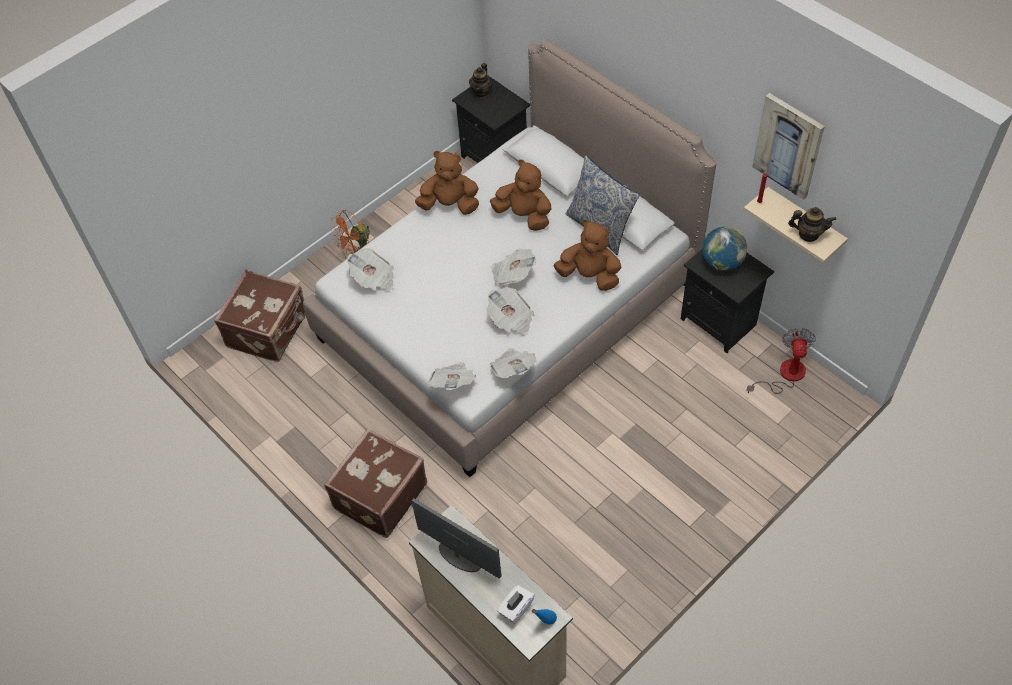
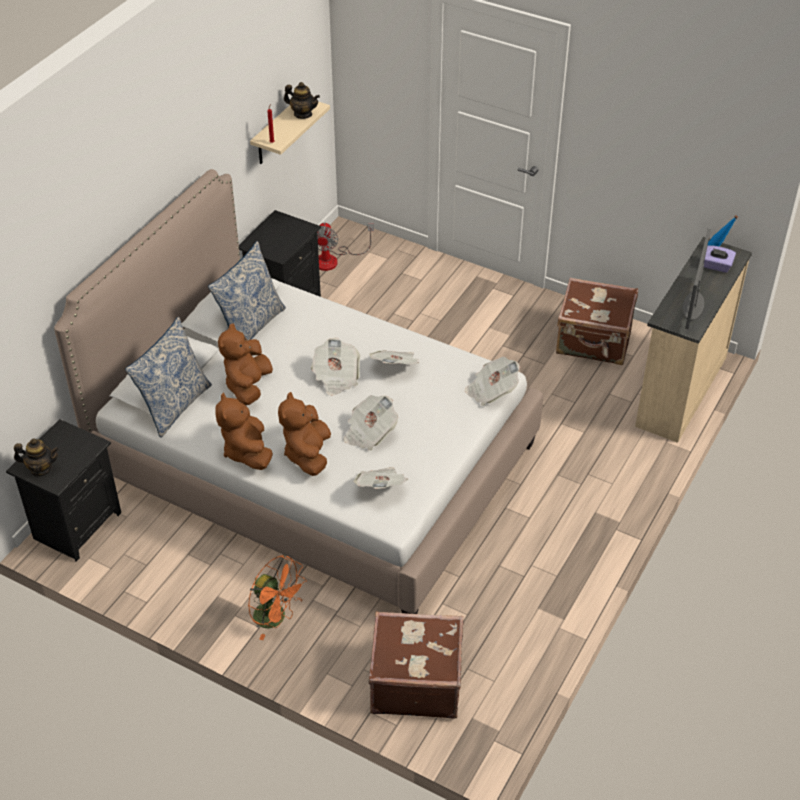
camera: 110 degrees left, 10 degrees down
brown suitcase [324,428,427,538] -> brown suitcase moved to [556,278,638,365]
newspaper [490,348,537,378] -> newspaper moved to [344,395,398,450]
white tissue box [497,585,535,624] -> purple tissue box [704,245,736,273]
brown plush toy [553,220,621,291] -> brown plush toy moved to [278,392,331,476]
globe [702,227,747,271] -> none
fan [746,328,816,394] -> fan turned 75 degrees counterclockwise [317,222,374,271]
picture [752,93,825,200] -> none
teapot [788,207,836,242] -> teapot turned 120 degrees clockwise [284,82,320,119]
none -> pillow [125,317,212,438]

